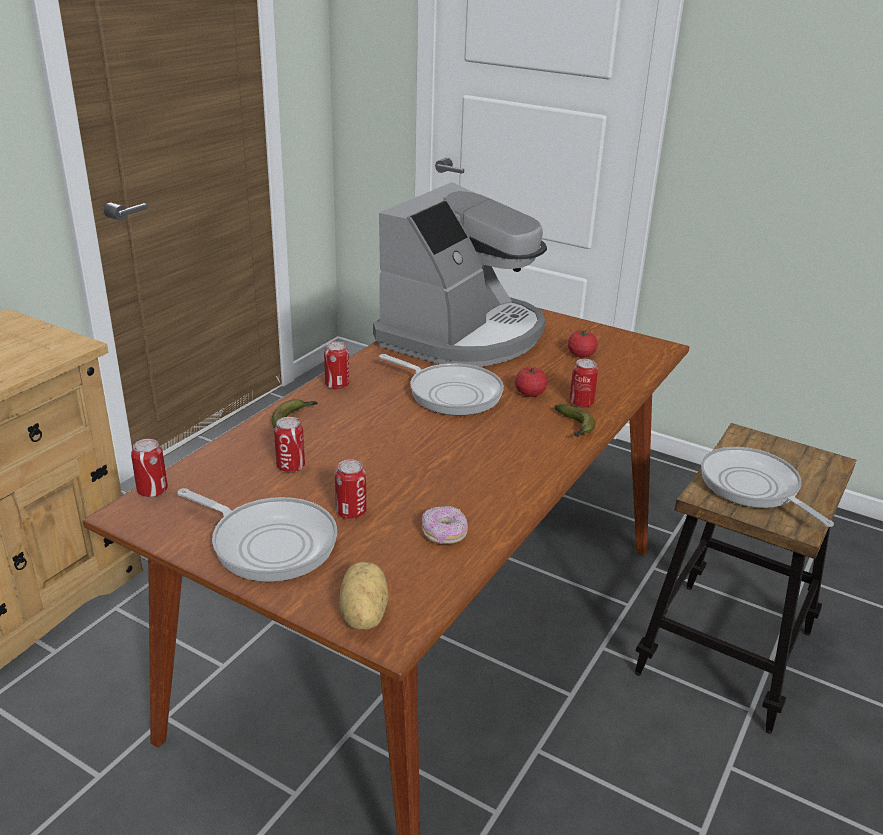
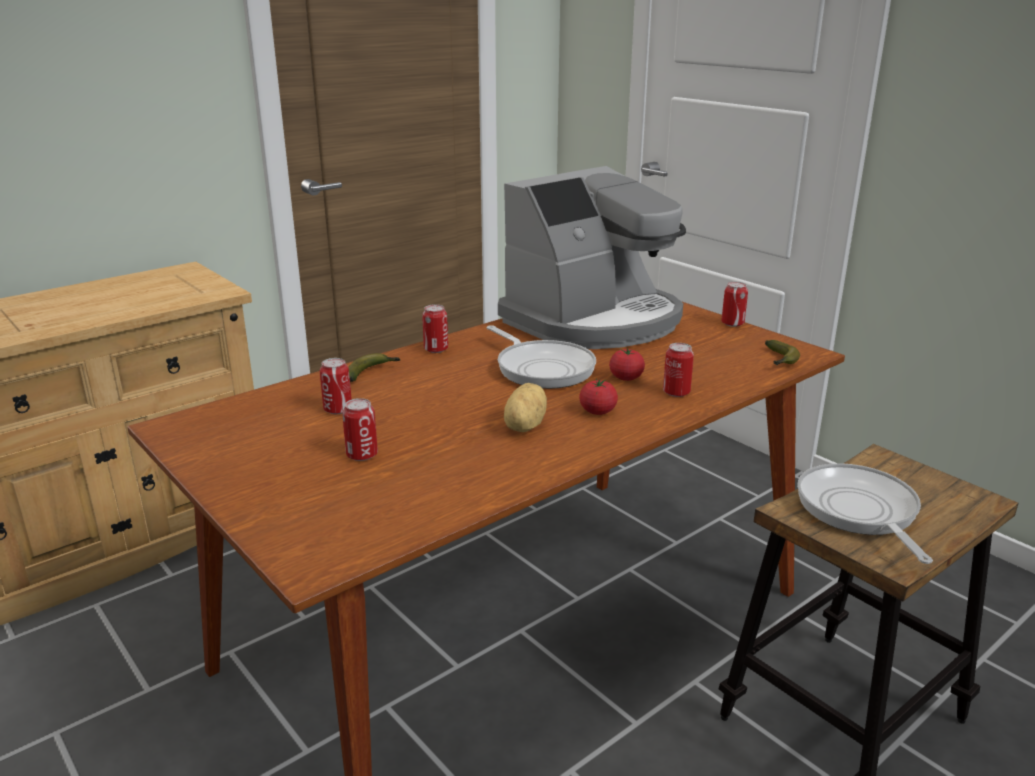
camera: 20 degrees right, 5 degrees down
can [131,439,168,497] -> can moved to [721,282,748,327]
frying pan [177,488,337,582] -> none
potato [339,562,389,630] -> potato moved to [504,383,547,432]
donut [422,506,468,544] -> none
banana [555,404,595,437] -> banana moved to [765,340,800,365]
tomato [568,330,598,358] -> tomato moved to [579,379,618,415]

